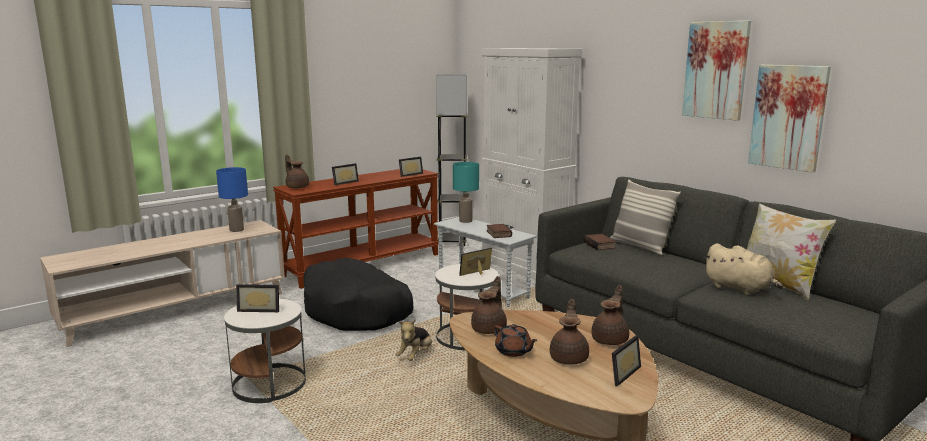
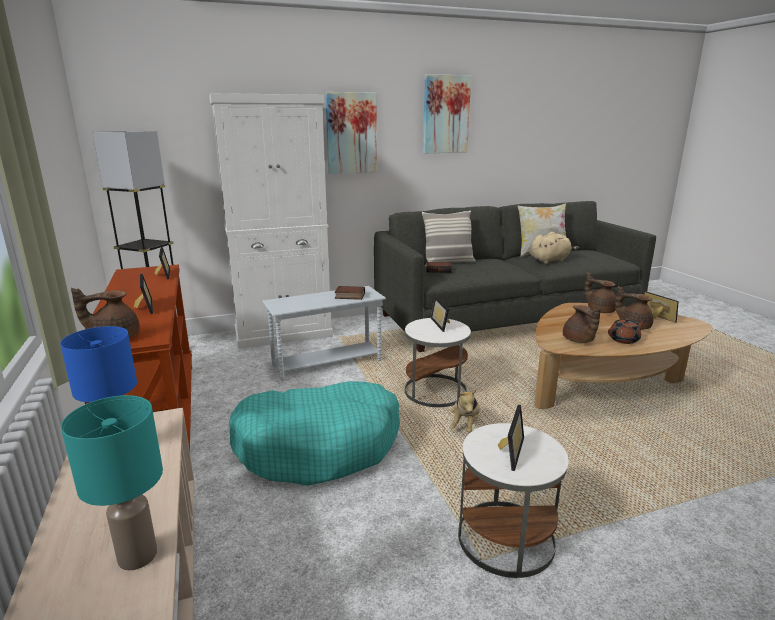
camera: 70 degrees left, 5 degrees up
black dog bed [304,258,413,331] -> turquoise dog bed [229,381,400,486]
plush toy [396,319,432,361] -> plush toy turned 60 degrees clockwise [450,390,480,433]
turquoise table lamp [453,162,479,223] -> turquoise table lamp moved to [61,395,163,570]
brown teapot [471,276,507,334] -> brown teapot turned 150 degrees counterclockwise [563,305,601,343]
picture [748,65,831,173] -> picture moved to [325,92,377,174]

